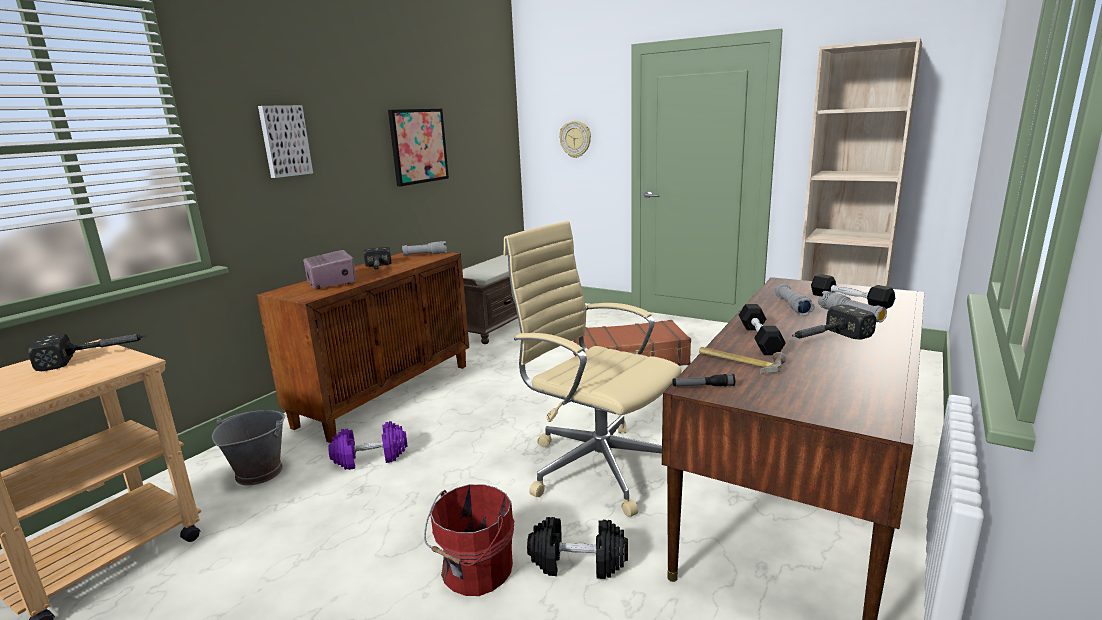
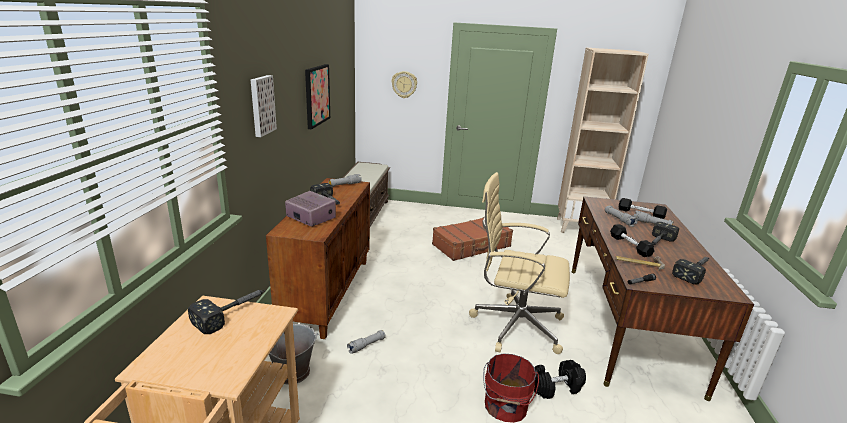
camera: 25 degrees left, 5 degrees up
purple dumbbell [328,421,407,470] -> grey flashlight [347,330,386,354]
none -> hammer [672,257,709,284]

